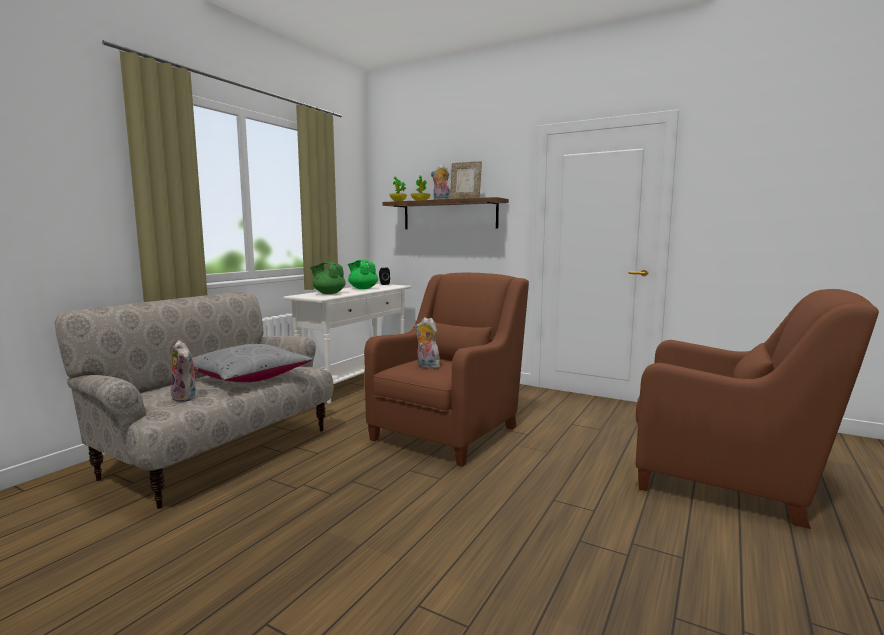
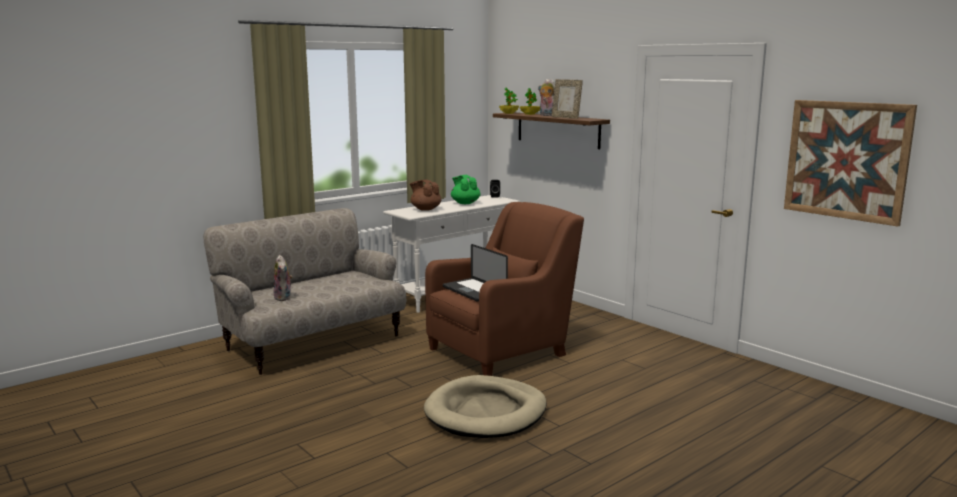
camera: 20 degrees right, 5 degrees up
grey pillow [192,344,313,382] -> none
green teapot [310,262,346,294] -> brown teapot [410,180,441,211]
plush toy [415,317,440,369] -> laptop [443,244,508,302]
brown armchair [636,289,879,529] -> none
none -> beige dog bed [424,375,547,438]
none -> picture [784,100,917,227]

